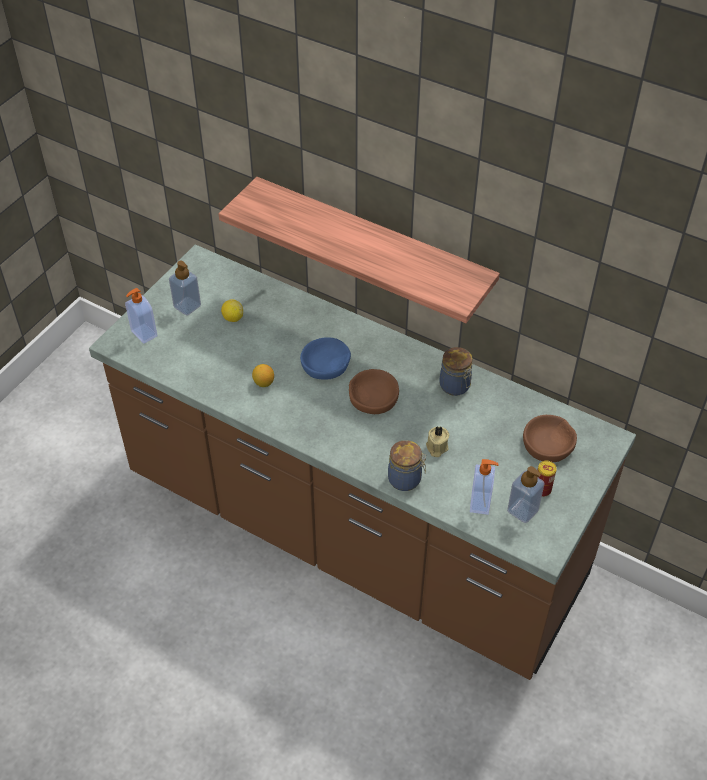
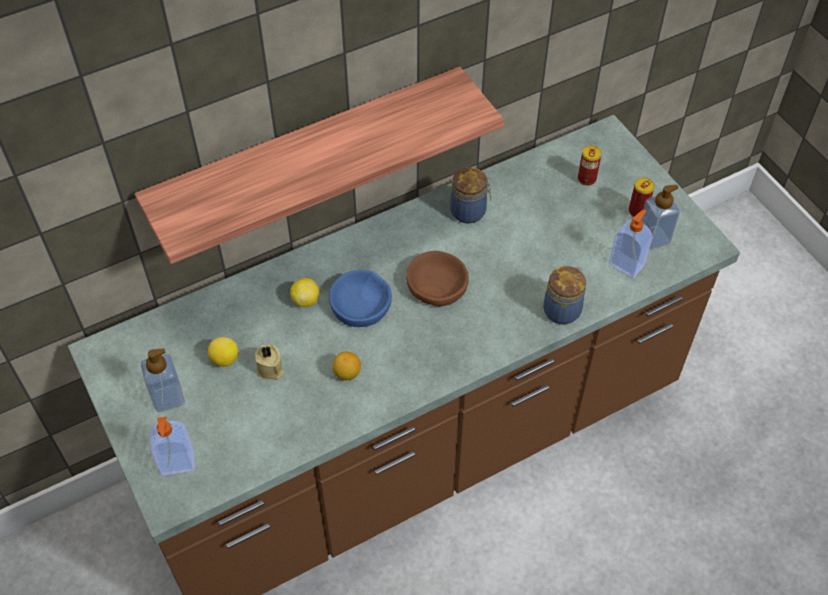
camera: 60 degrees left, 5 degrees up
beige candle [426,426,449,457] -> beige candle moved to [255,345,284,380]
brown bowl [523,415,577,462] -> can [578,145,602,186]
none -> lemon [290,278,319,307]

